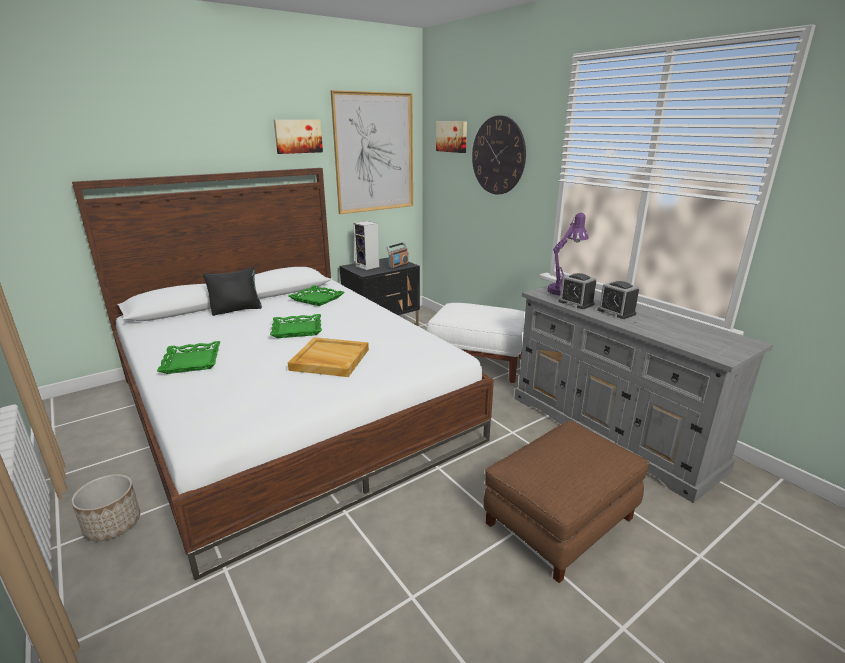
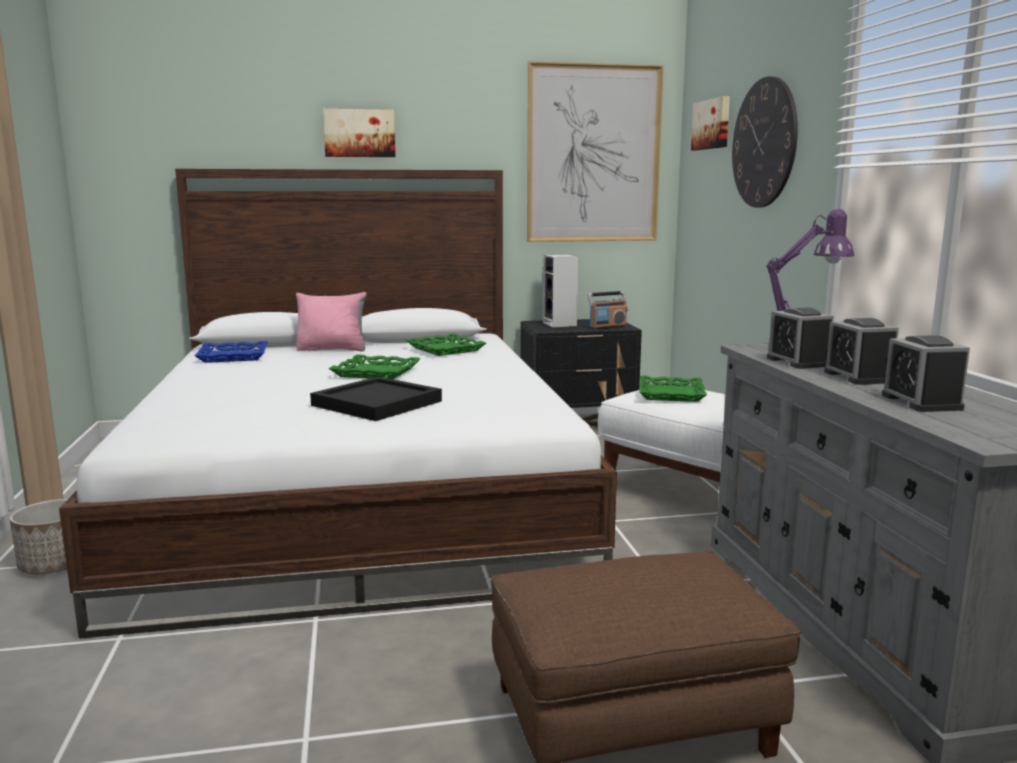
camera: 25 degrees right, 10 degrees down
green tray [157,341,220,374] -> green tray moved to [639,375,707,402]
black pillow [203,267,262,316] -> pink pillow [296,292,366,351]
picture [274,120,323,154] -> picture moved to [323,109,395,157]
beige tray [288,337,369,377] -> black tray [310,377,442,421]
none -> blue tray [194,341,268,363]
none -> alarm clock [882,335,970,412]

